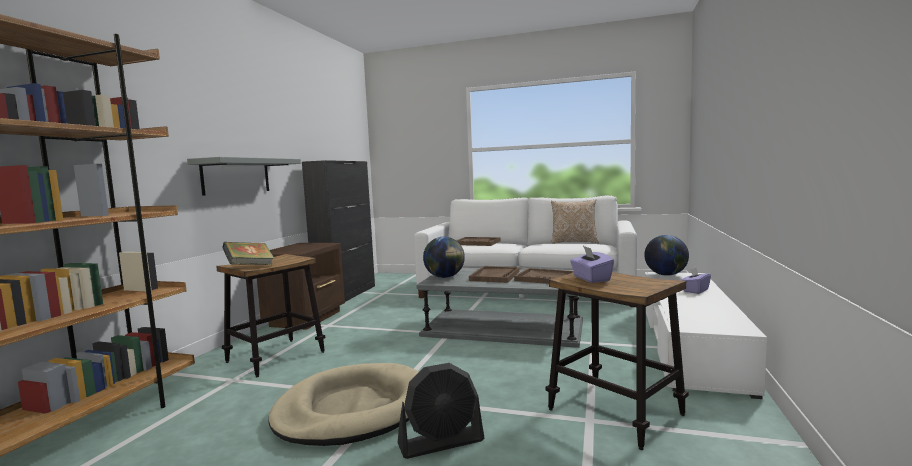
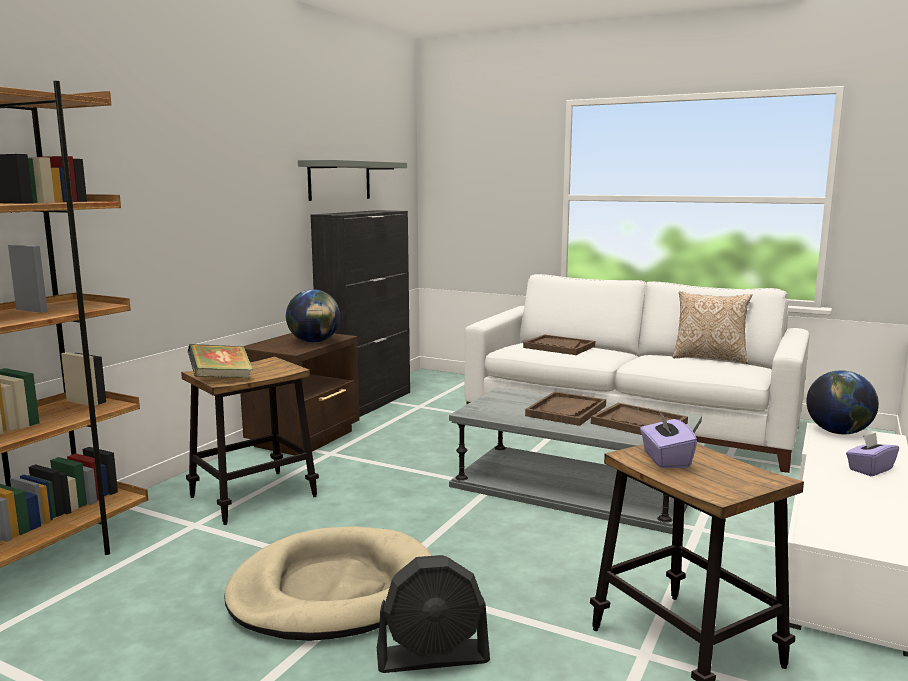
camera: 10 degrees right, 5 degrees up
grey shelf [187,157,301,196] -> grey shelf moved to [298,160,407,201]
globe [423,237,465,278] -> globe moved to [286,289,340,343]

